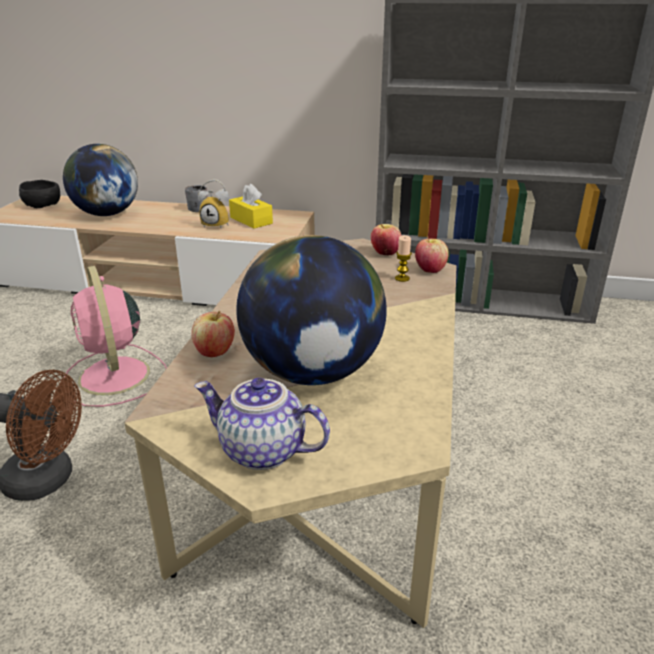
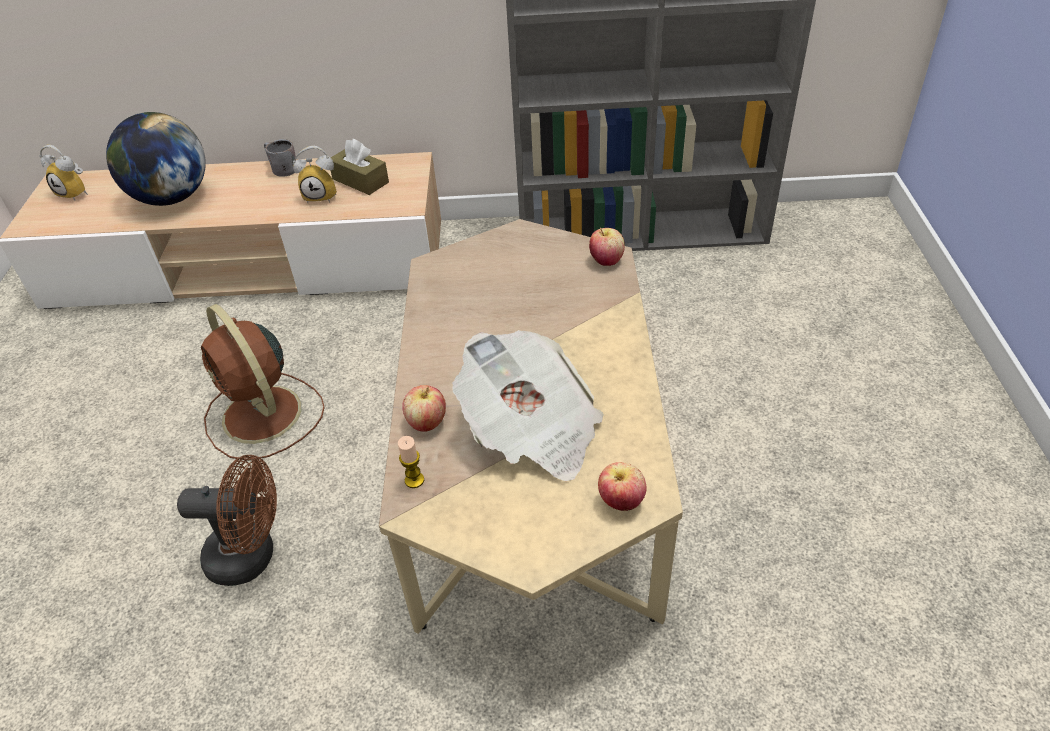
camera: 10 degrees left, 15 degrees up
black bowl [19,180,60,208] -> alarm clock [39,145,88,200]
pink fan [66,266,167,407] -> brown fan [201,304,325,461]
teapot [194,378,330,470] -> none
yellow tissue box [229,184,273,228] -> brown tissue box [330,139,389,195]
globe [236,235,387,385] -> newspaper [452,330,604,481]
apple [371,224,401,255] -> apple moved to [598,462,646,511]
candle [395,235,412,282] -> candle moved to [398,436,424,488]

